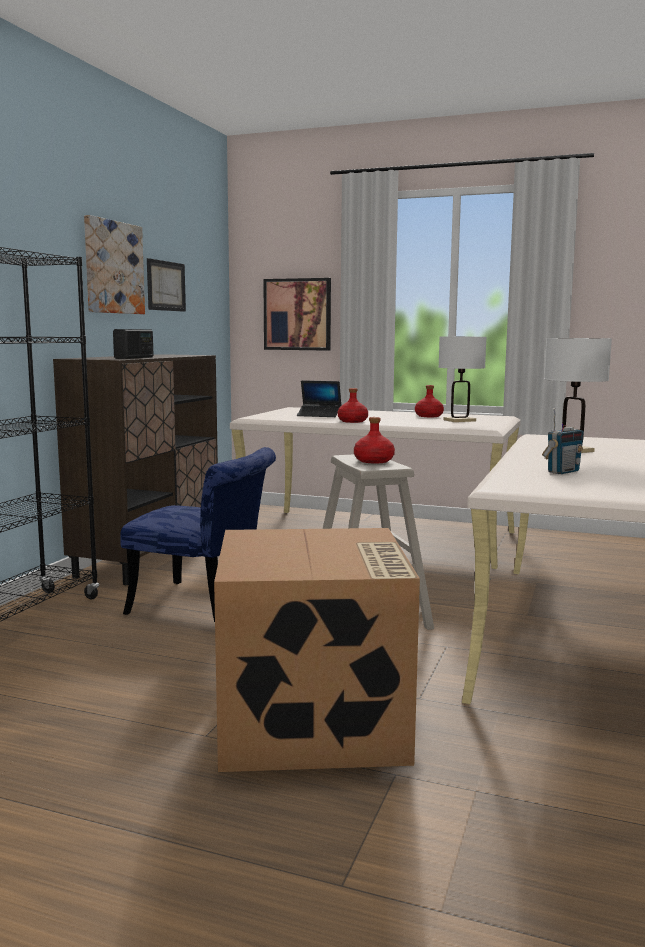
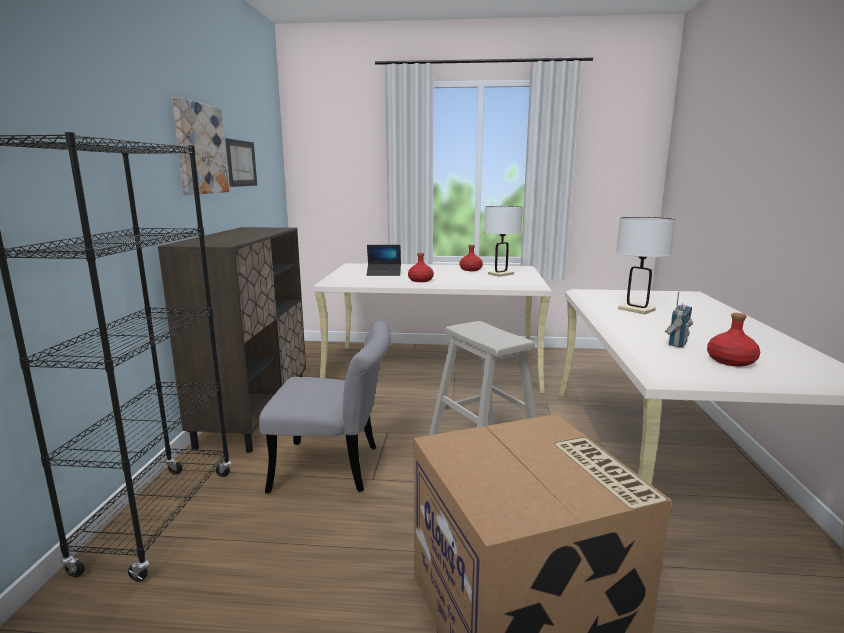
camera: 15 degrees left, 5 degrees up
radio [113,329,154,359] -> none
blue chair [120,447,276,622] -> grey chair [259,321,391,493]
picture [263,278,331,351] -> none
red bottle [354,417,395,463] -> red bottle moved to [707,313,760,367]

